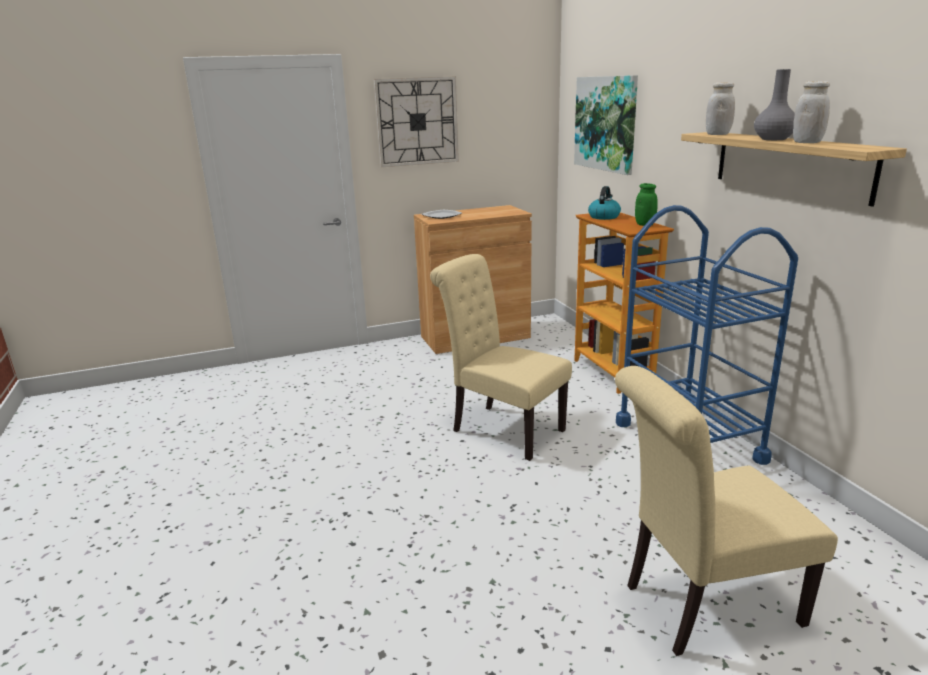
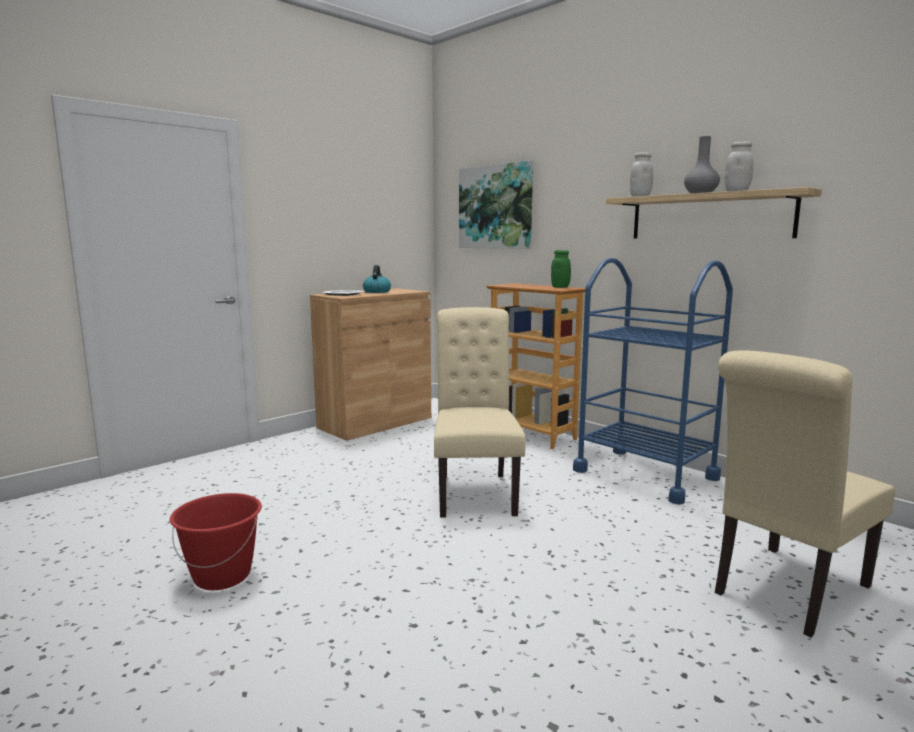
camera: 25 degrees left, 10 degrees down
wall clock [374,77,459,167] -> none
beige chair [430,254,572,461] -> beige chair turned 75 degrees clockwise [434,307,526,517]
kettle [588,186,621,220] -> kettle moved to [363,265,391,293]
none -> red bucket [170,493,262,590]

